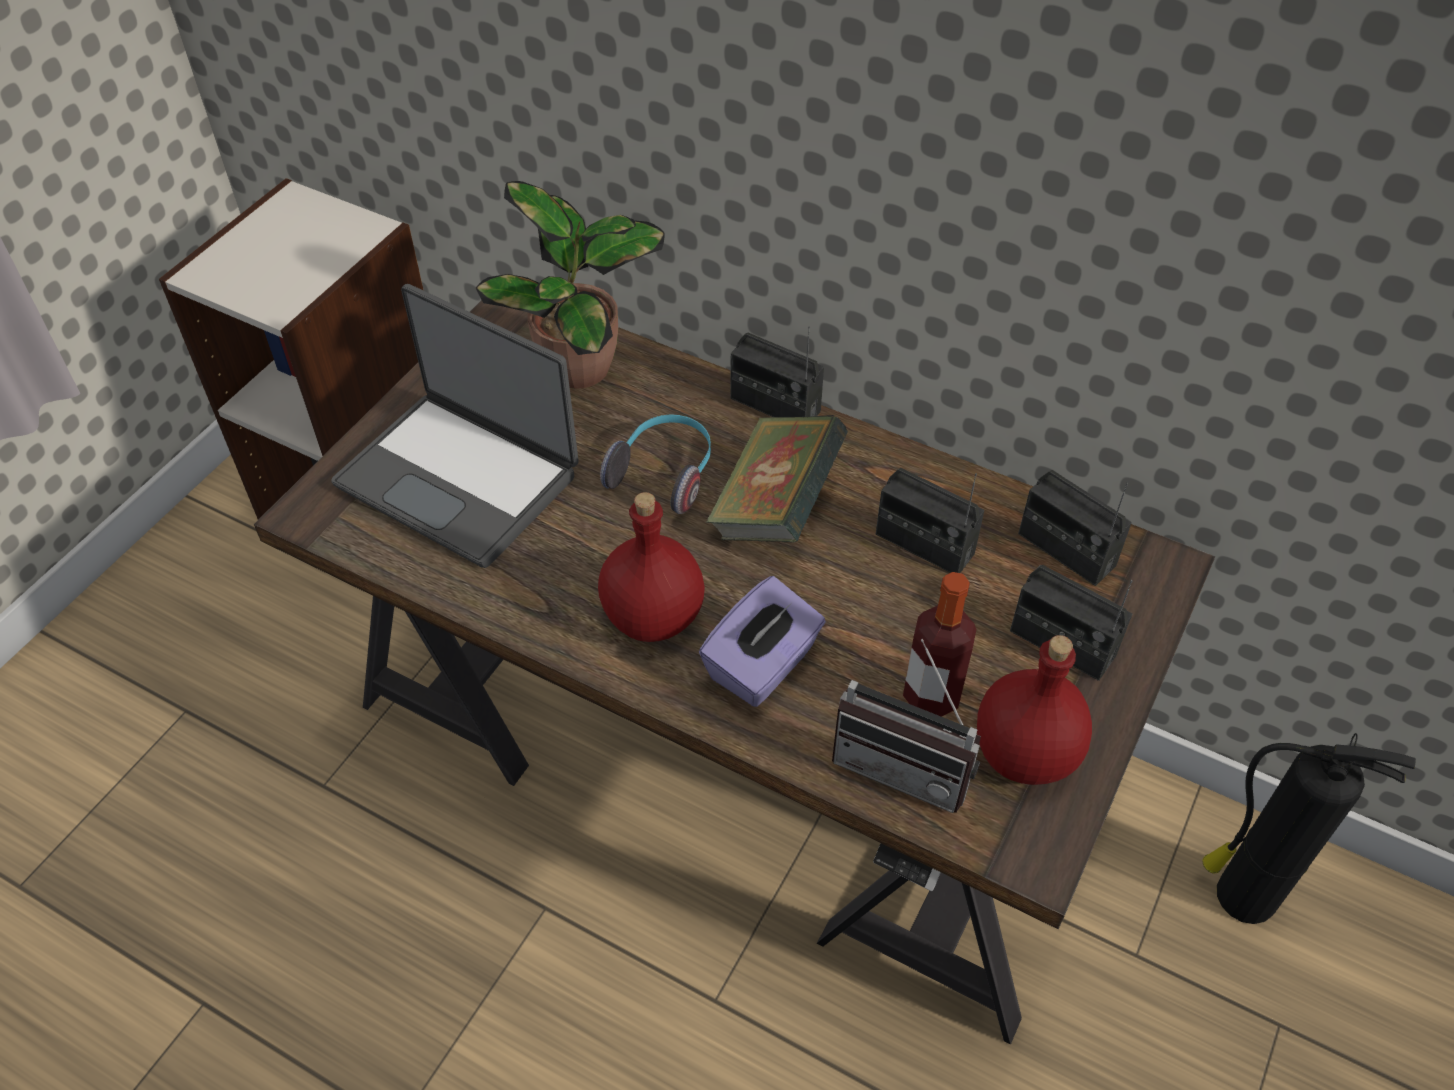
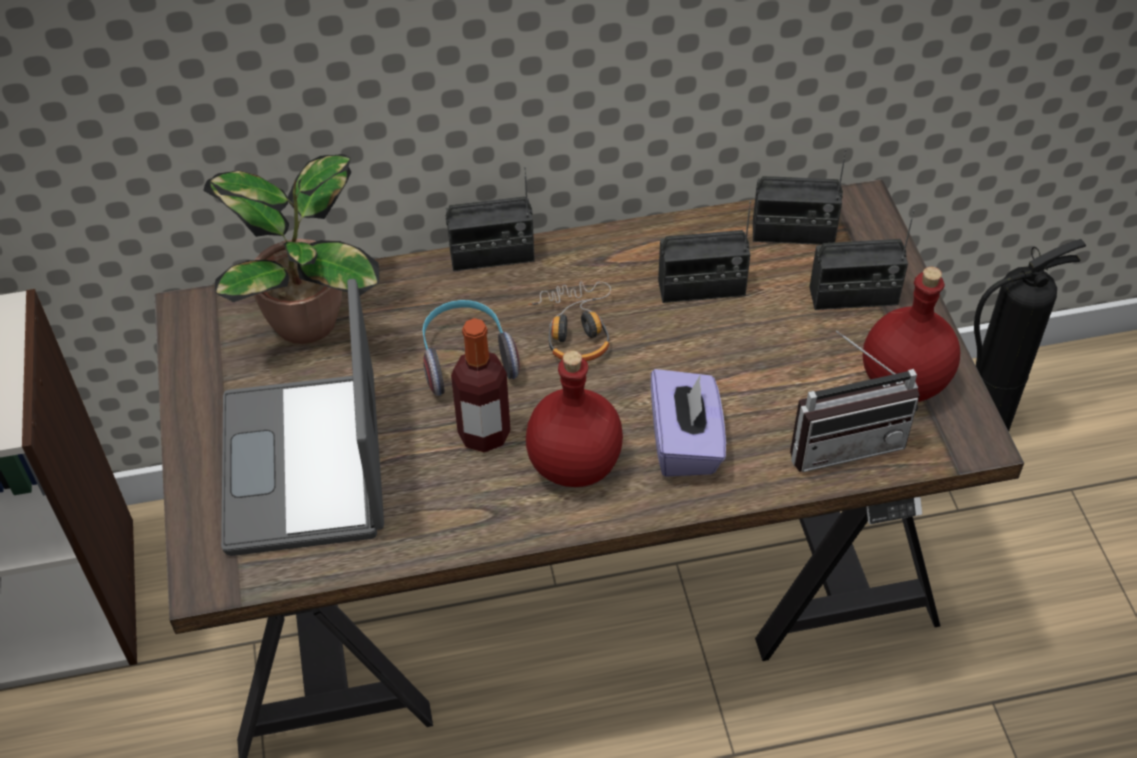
camera: 40 degrees left, 0 degrees up
laptop [331,284,579,568] -> laptop turned 90 degrees clockwise [221,279,384,556]
book [706,415,848,543] -> headphones [528,281,611,361]
bottle [903,572,976,717] -> bottle moved to [451,318,511,453]

